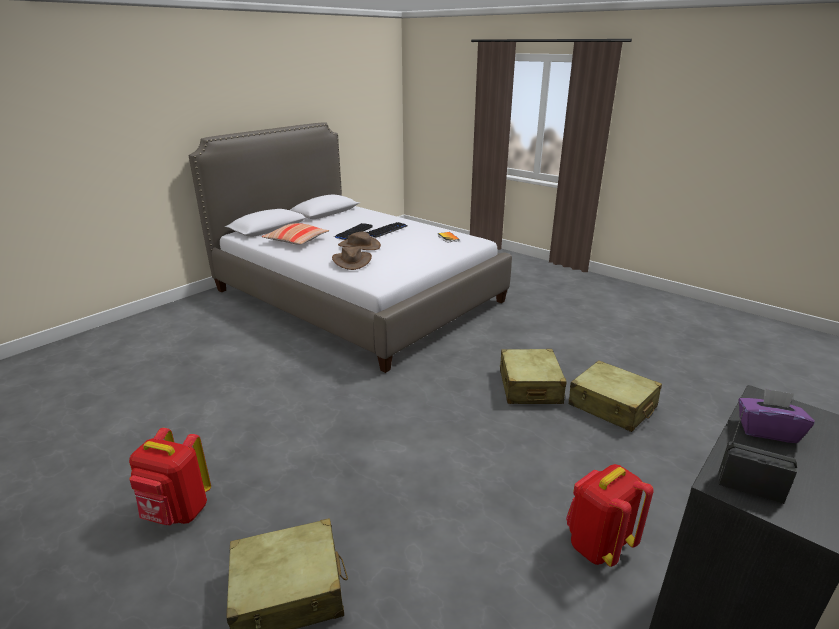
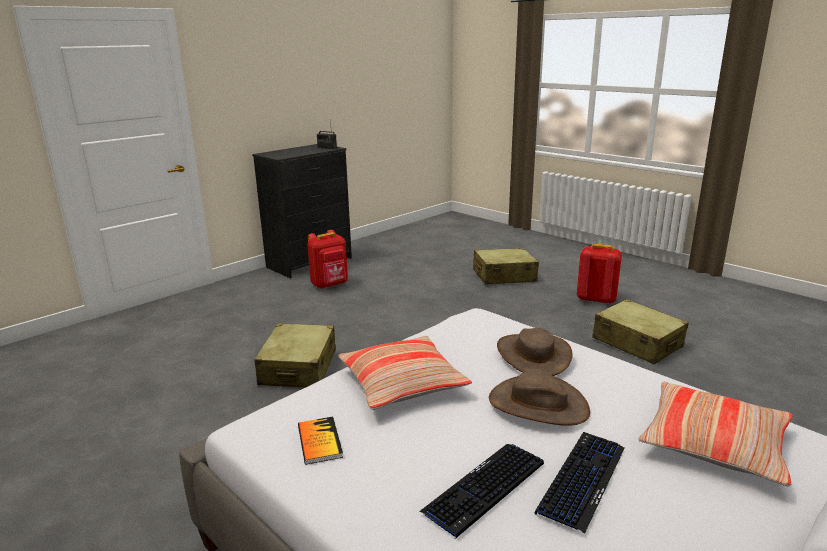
camera: 175 degrees left, 5 degrees down
beige suitcase [569,360,662,432] -> beige suitcase moved to [592,299,689,364]
purple tissue box [739,388,815,443] -> none
none -> pillow [338,336,472,410]

